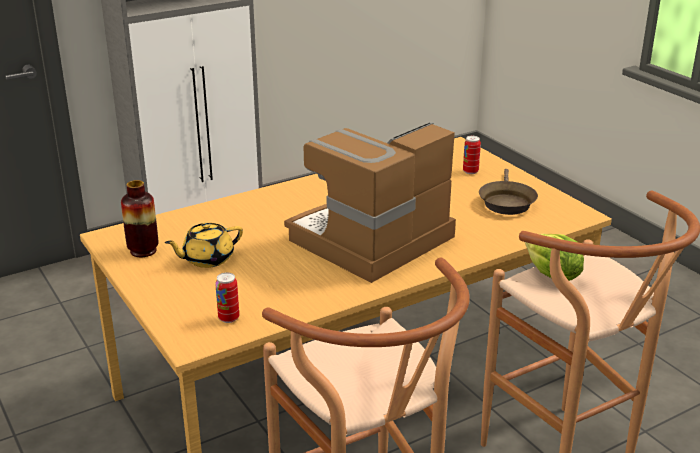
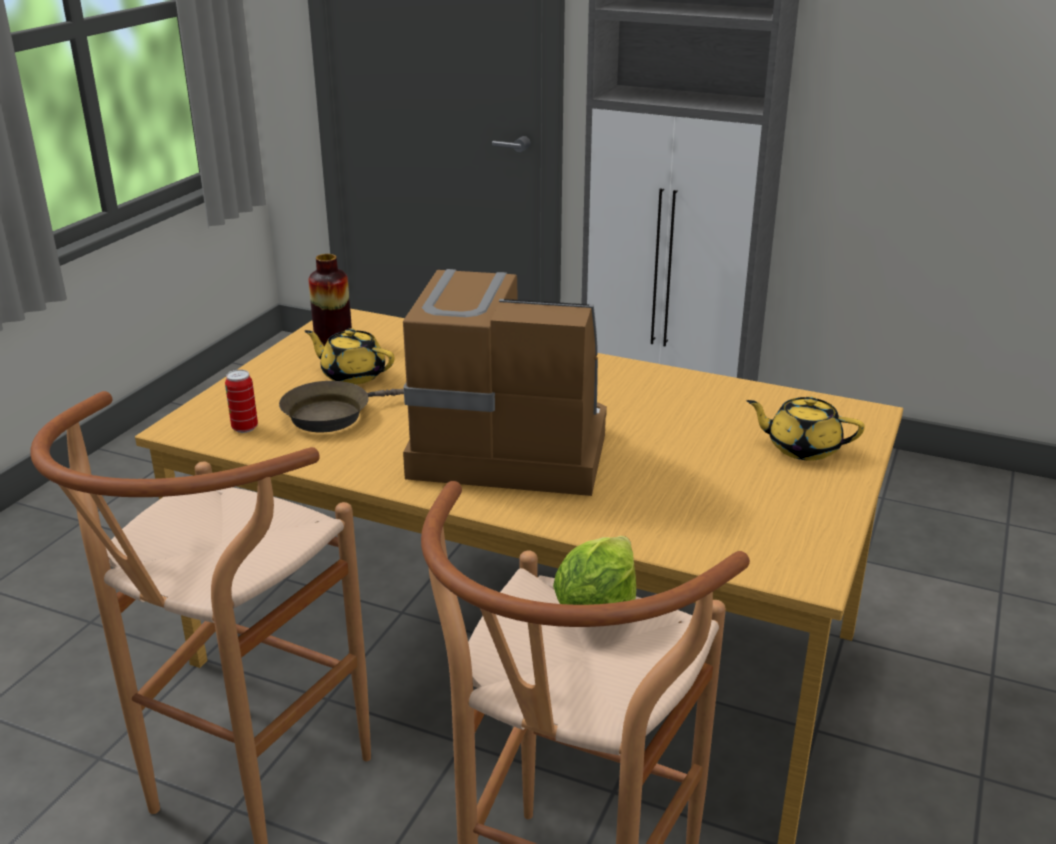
camera: 55 degrees right, 0 degrees up
can [463,136,481,174] -> yellow teapot [747,396,865,461]
brown frying pan [479,169,538,215] -> brown frying pan moved to [279,381,404,432]

